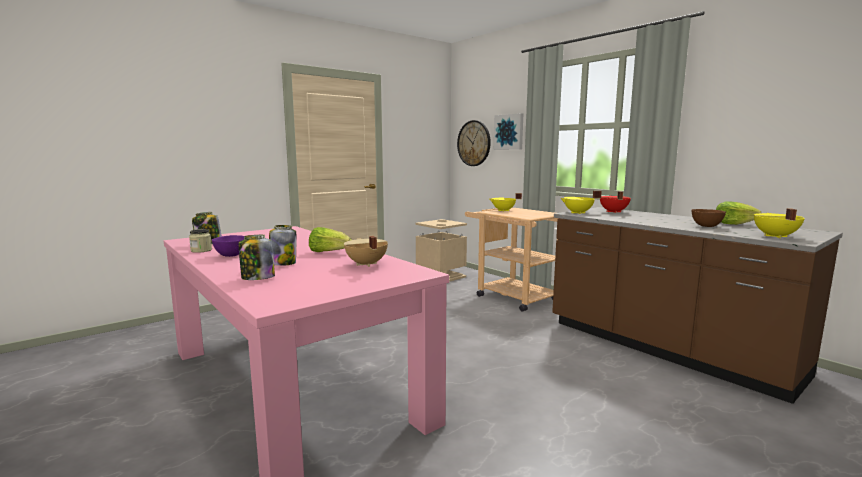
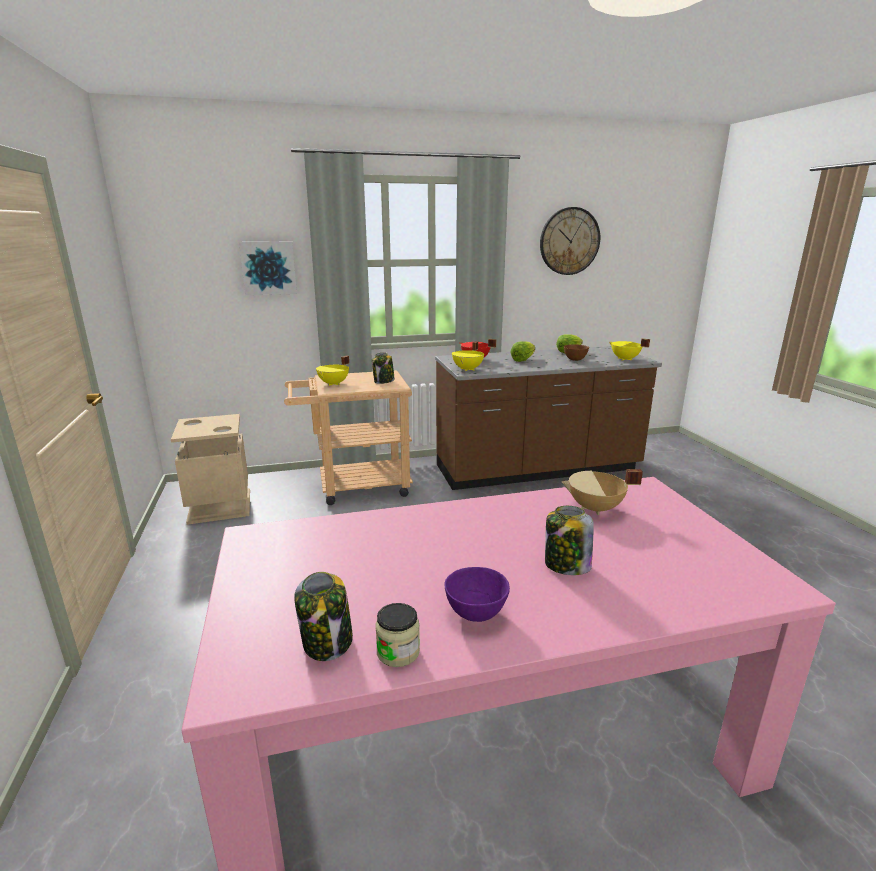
camera: 65 degrees left, 10 degrees up
jar [239,235,275,280] -> jar moved to [372,352,395,384]
lettuce [309,227,352,252] -> lettuce moved to [510,341,535,362]
wall clock [457,120,491,166] -> wall clock moved to [540,207,600,275]

